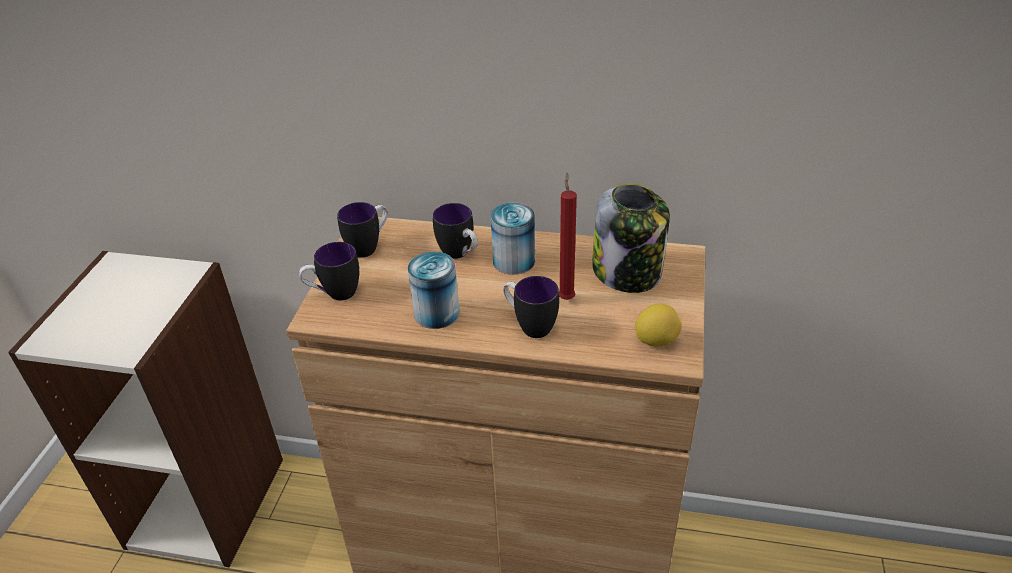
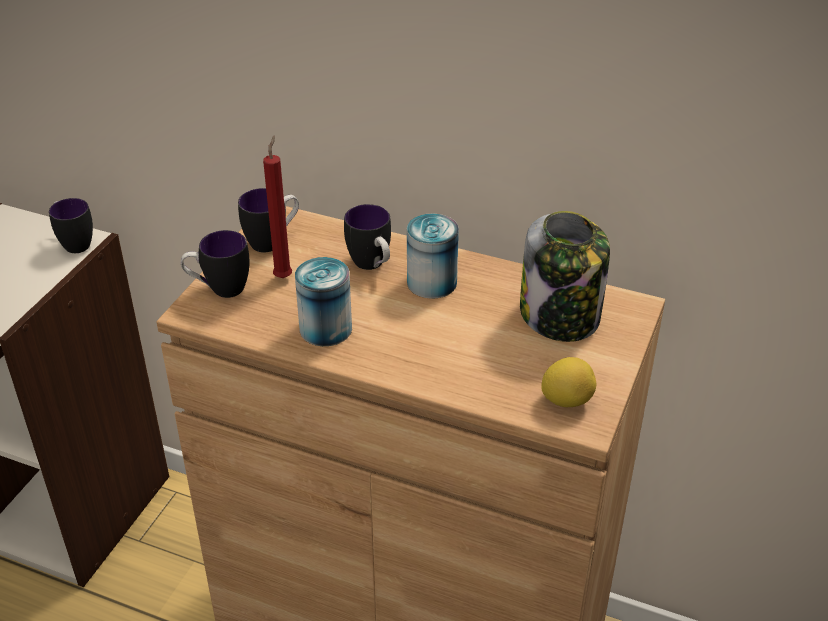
camera: 10 degrees right, 0 degrees up
mug [503,276,559,338] -> mug moved to [49,198,93,253]
red candle [559,173,577,300] -> red candle moved to [263,136,292,278]

